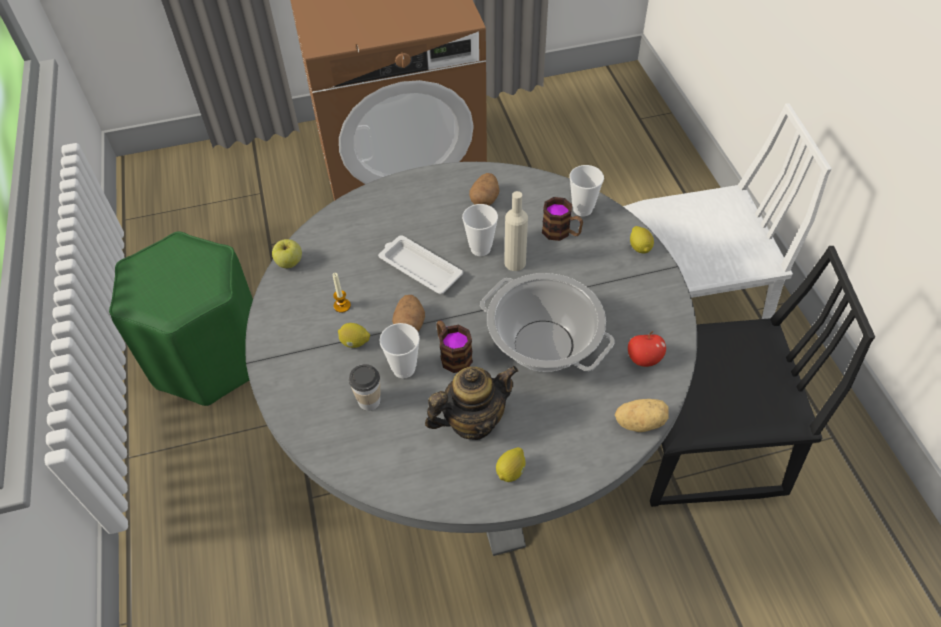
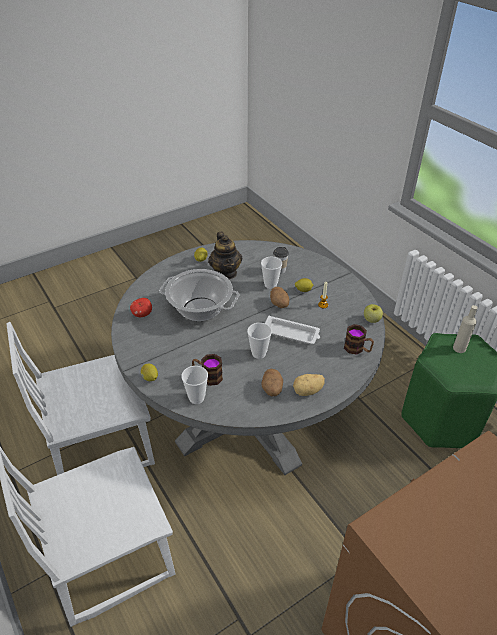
camera: 160 degrees right, 10 degrees down
teapot [425,366,518,440] -> teapot turned 60 degrees counterclockwise [208,232,242,279]
mug [436,320,473,373] -> mug moved to [344,324,374,355]
beige bottle [504,191,528,271] -> beige bottle moved to [453,305,478,353]
potato [615,399,669,432] -> potato moved to [293,374,325,396]
black chair [650,246,875,507] -> white chair [6,322,155,475]

